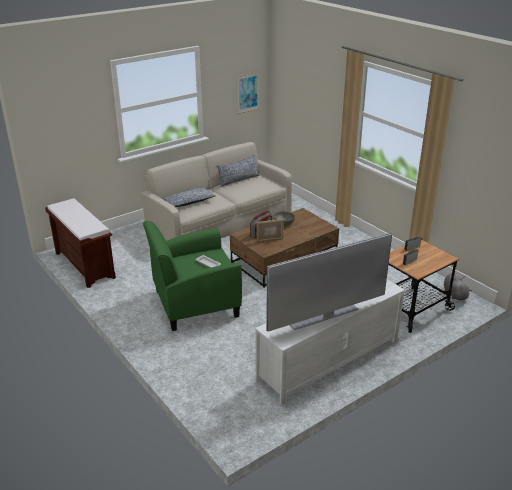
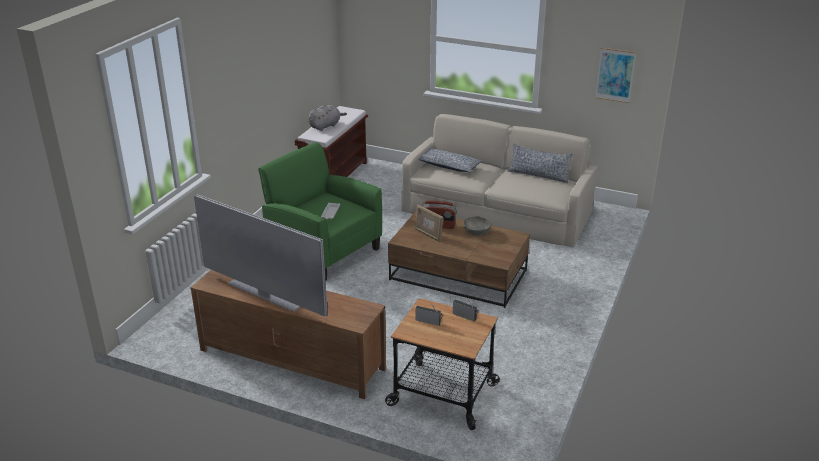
camera: 60 degrees right, 0 degrees up
white tv stand [255,279,405,405] -> brown tv stand [190,270,386,399]
grey plush toy [444,273,472,300] -> grey plush toy moved to [308,105,347,131]

